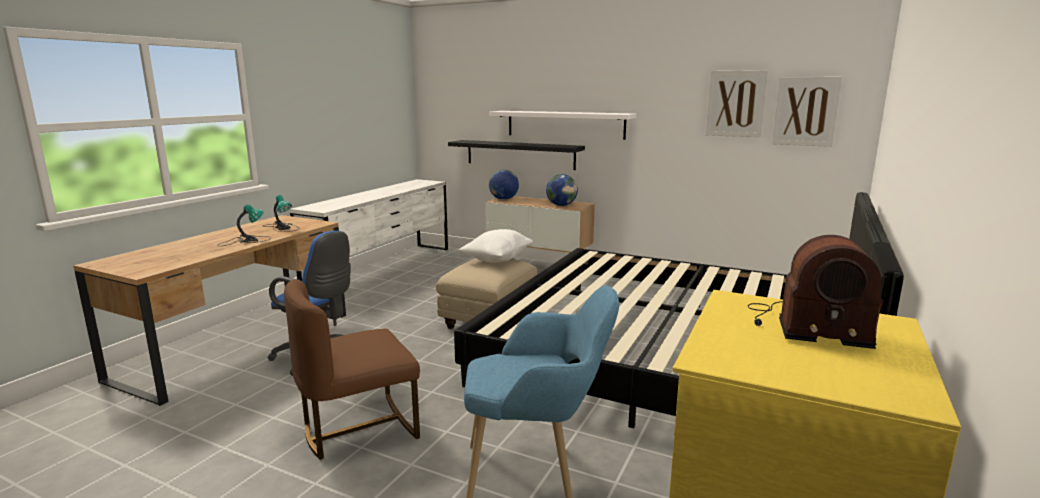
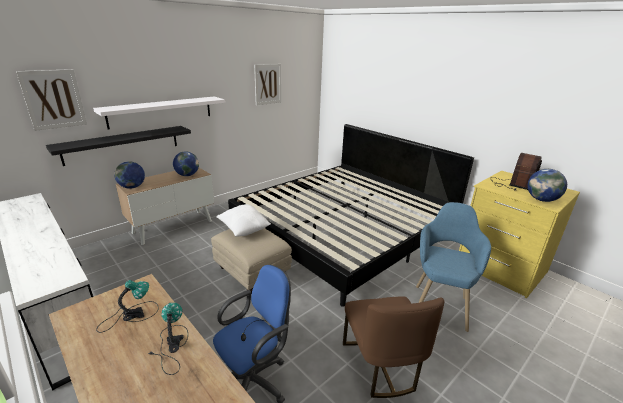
camera: 70 degrees left, 10 degrees up
picture [772,77,842,147] -> picture moved to [16,69,87,131]
none -> globe [528,169,567,202]

